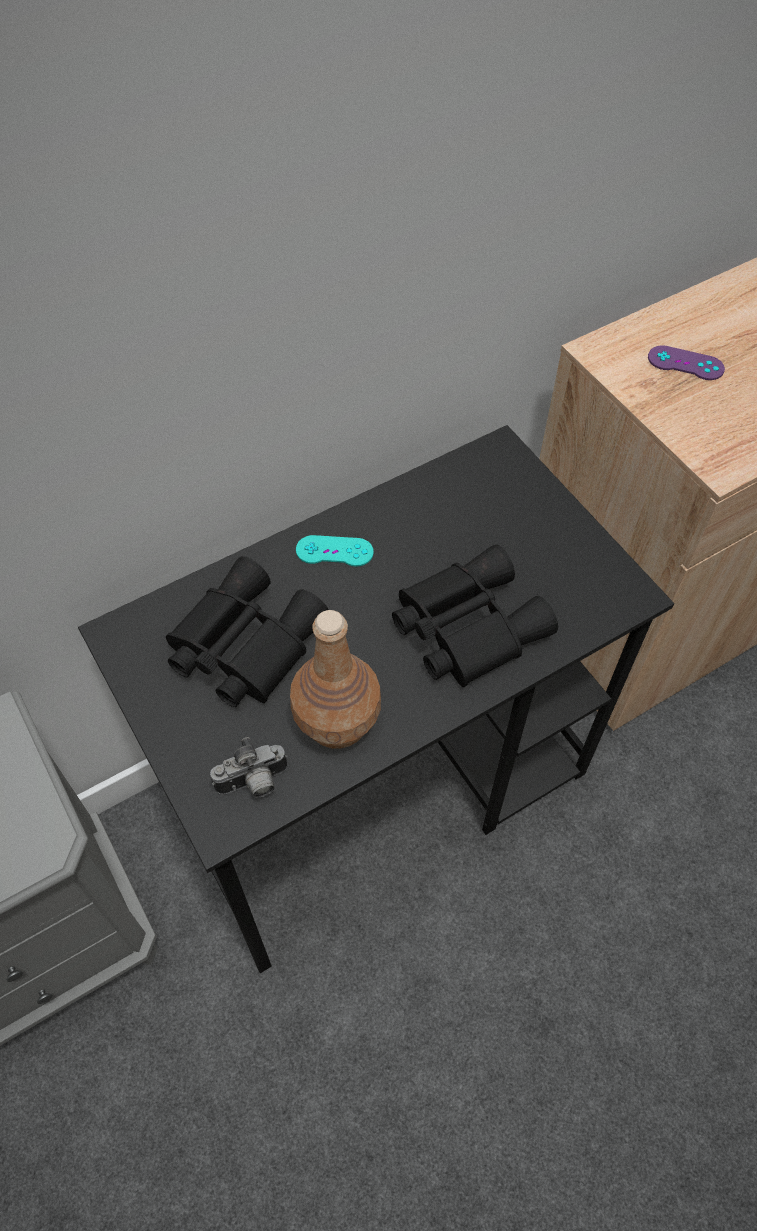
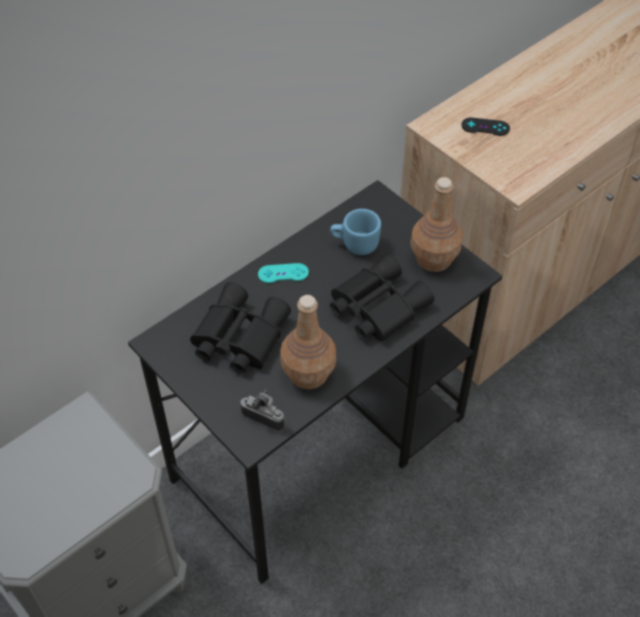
camera: 10 degrees left, 5 degrees down
camera [210,737,287,798] -> camera turned 120 degrees counterclockwise [240,389,286,431]
purple game controller [648,345,725,380] -> black game controller [461,118,510,136]
none -> blue mug [330,209,381,255]
none -> brown bottle [410,177,463,272]

